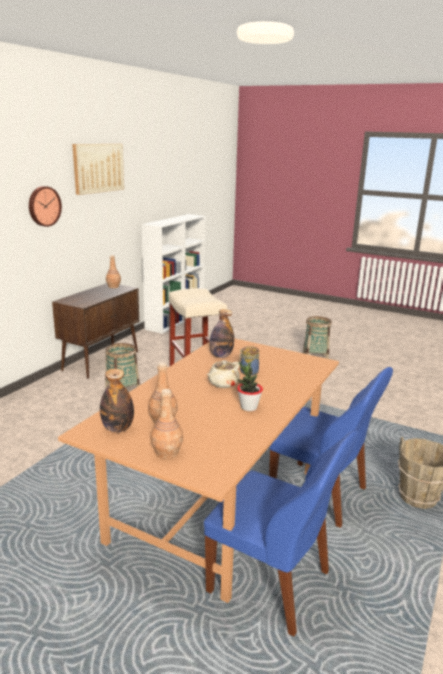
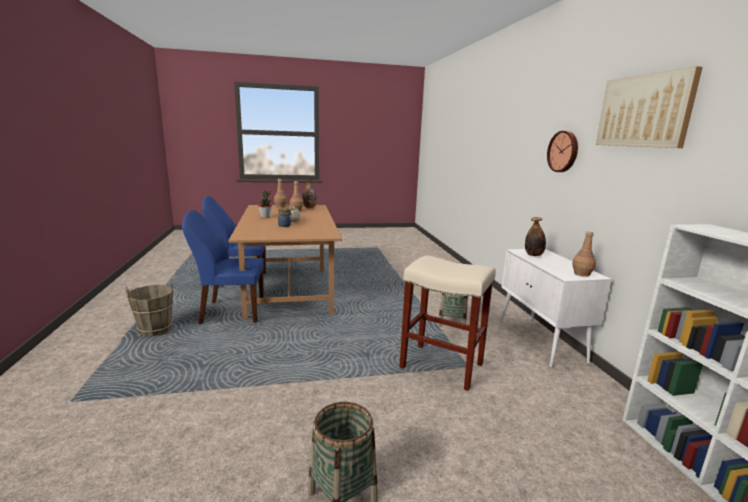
camera: 140 degrees right, 5 degrees down
brown cabinet [52,283,139,379] -> white cabinet [500,249,612,368]
bottle [209,309,234,358] -> bottle moved to [525,217,546,256]

